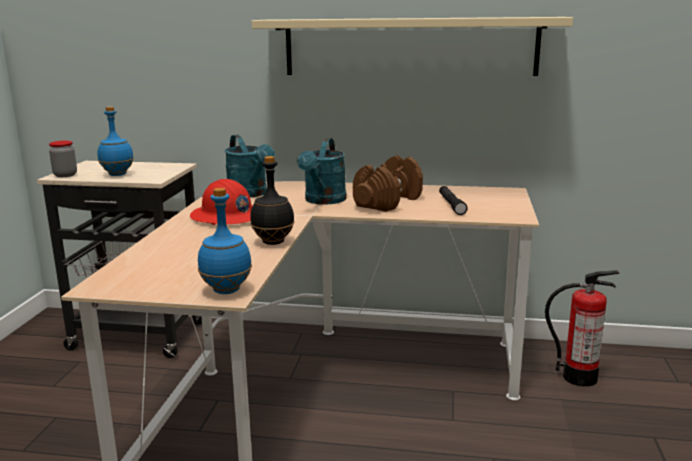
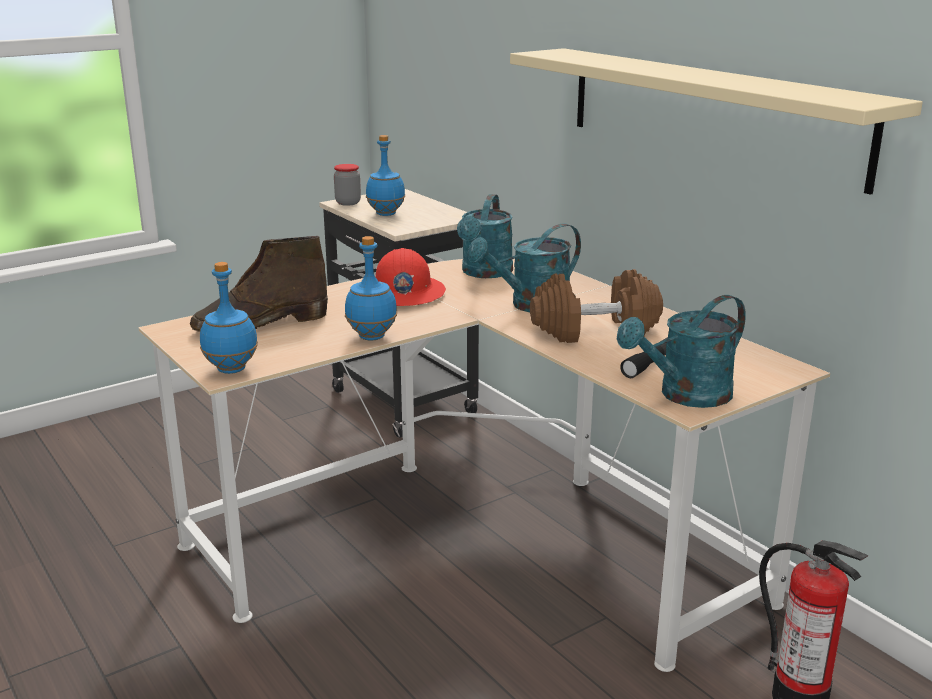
camera: 45 degrees right, 5 degrees up
black bottle [250,156,295,245] -> blue bottle [345,236,397,340]
none -> brown boot [190,236,328,332]
none -> turquoise watering can [617,295,746,408]

